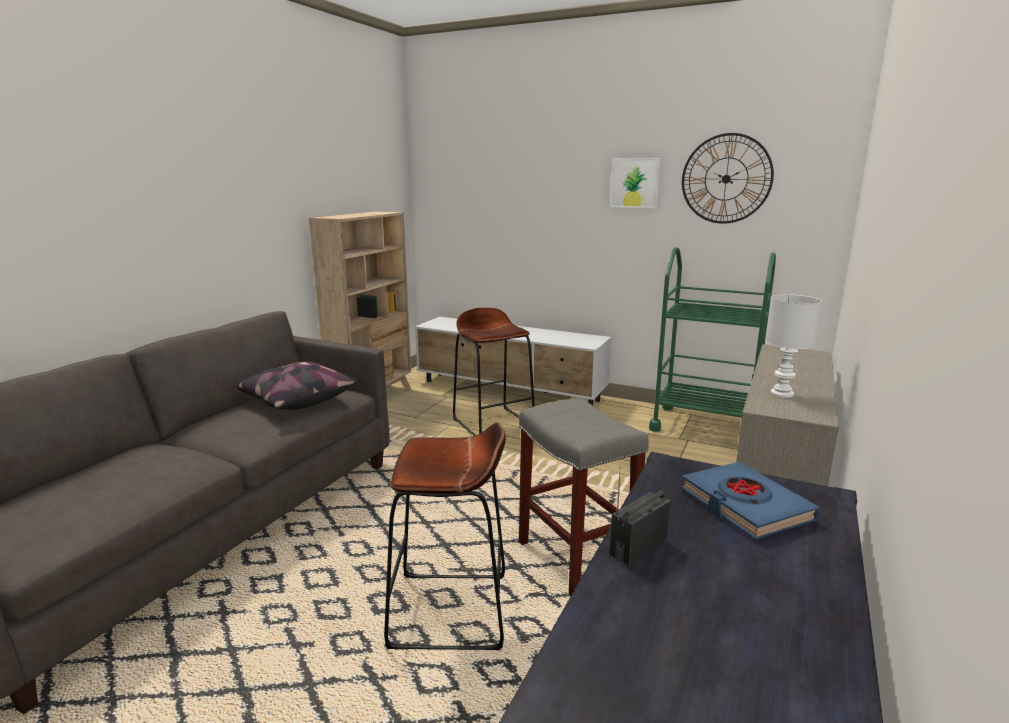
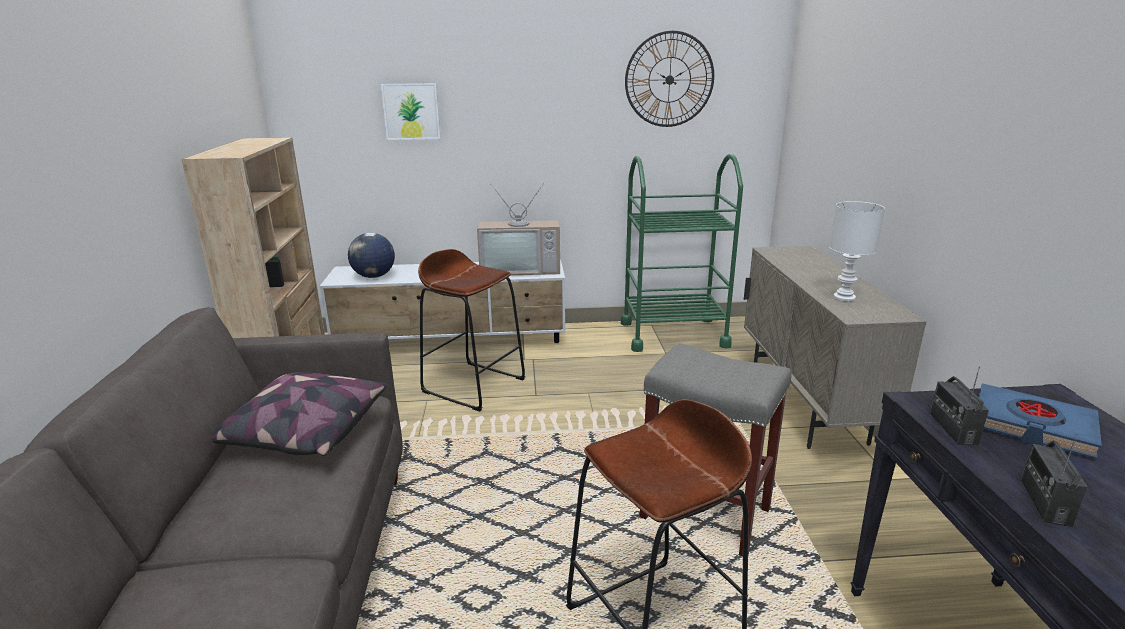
camera: 30 degrees left, 5 degrees up
picture [610,158,661,209] -> picture moved to [381,83,441,140]
none -> globe [348,233,395,278]
none -> television [477,183,560,275]
none -> radio [930,366,989,445]

